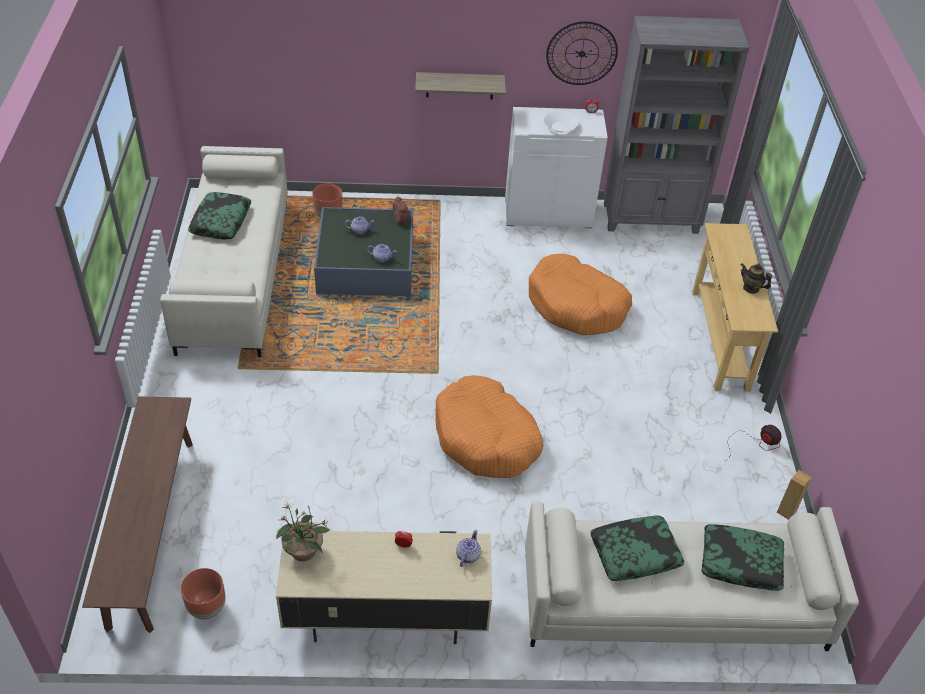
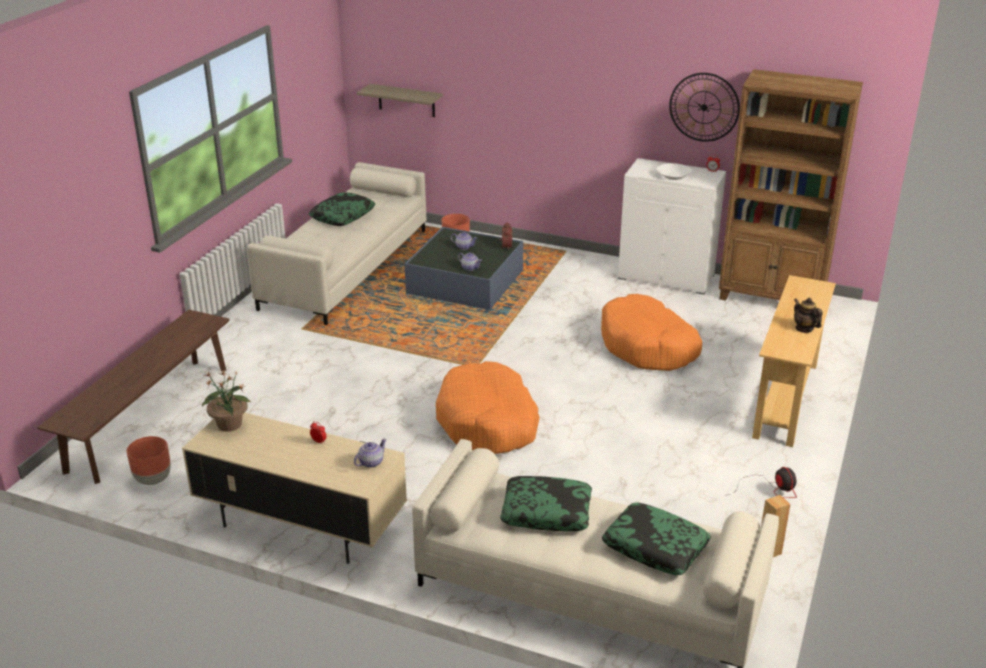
camera: 25 degrees right, 15 degrees down
shelf [415,72,506,99] -> shelf moved to [357,84,443,117]
grey bookcase [604,16,749,234] -> brown bookcase [719,69,863,301]

